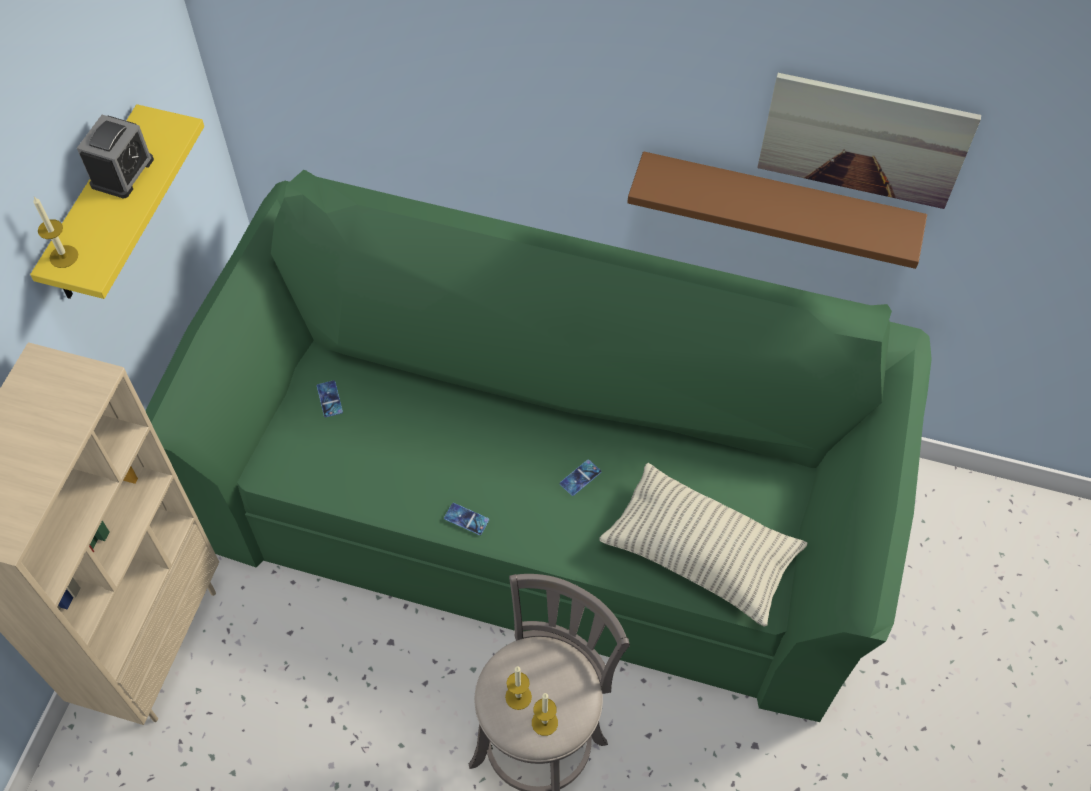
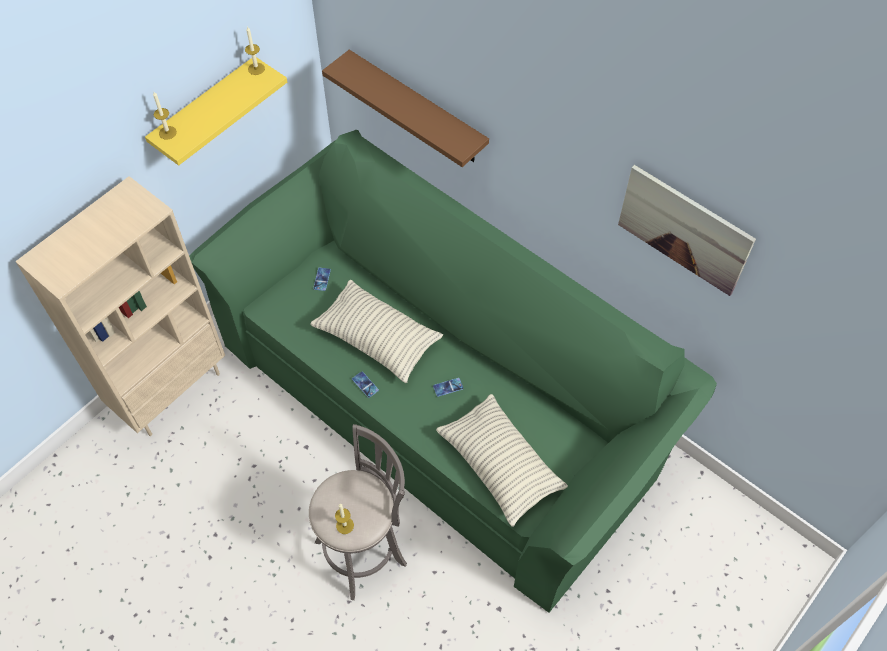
camera: 25 degrees right, 0 degrees up
alarm clock [77,115,154,198] -> none
candle [505,666,532,710] -> candle moved to [245,26,265,75]
brown shelf [627,151,927,269] -> brown shelf moved to [322,50,489,167]
none -> pillow [310,280,443,383]

